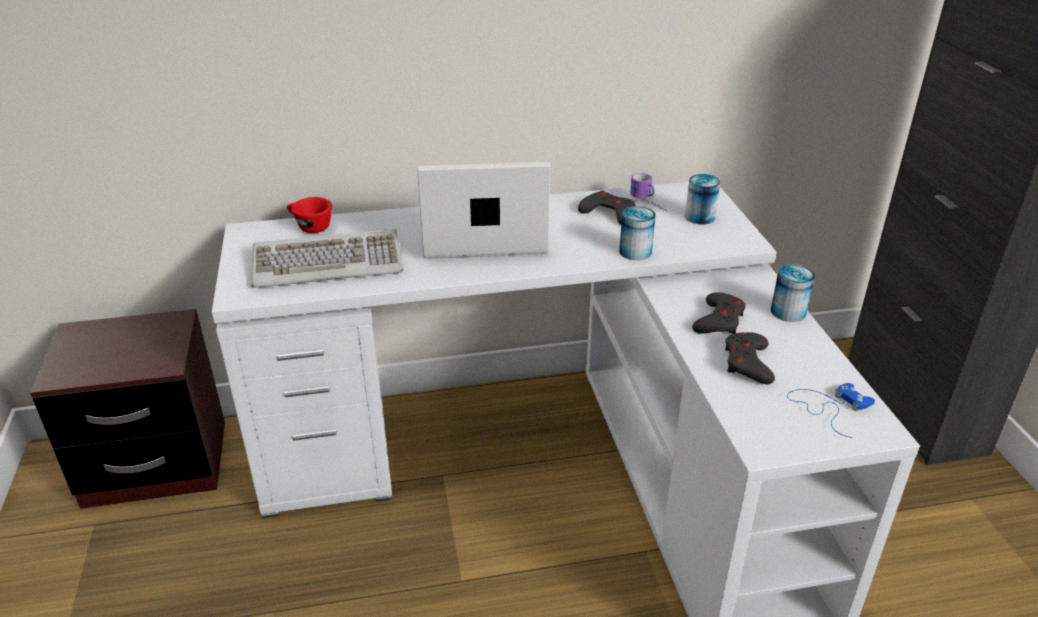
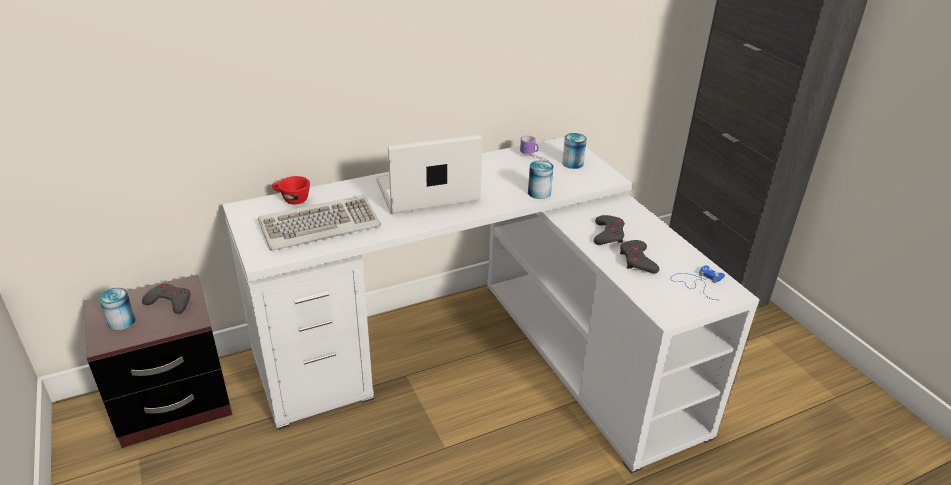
camera: 15 degrees left, 0 degrees up
grey game controller [578,190,636,224] -> grey game controller moved to [142,283,191,314]
can [771,264,815,322] -> can moved to [99,287,136,330]

